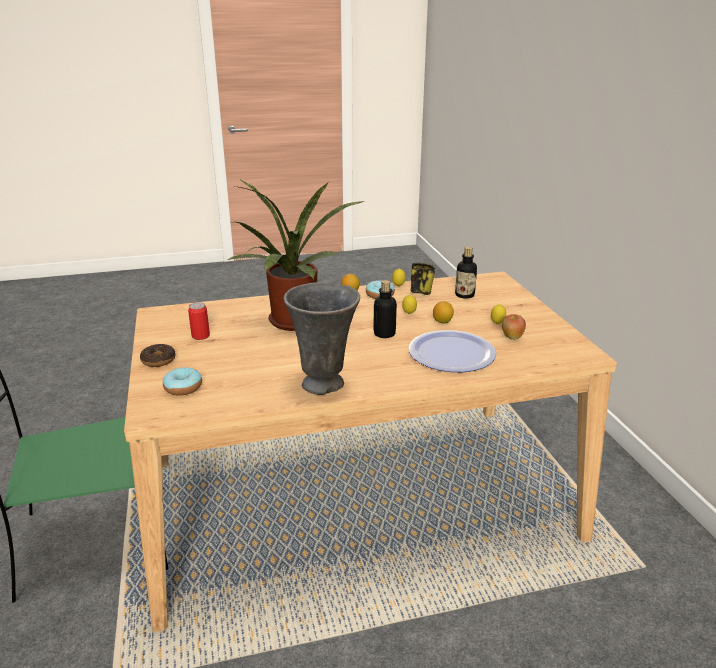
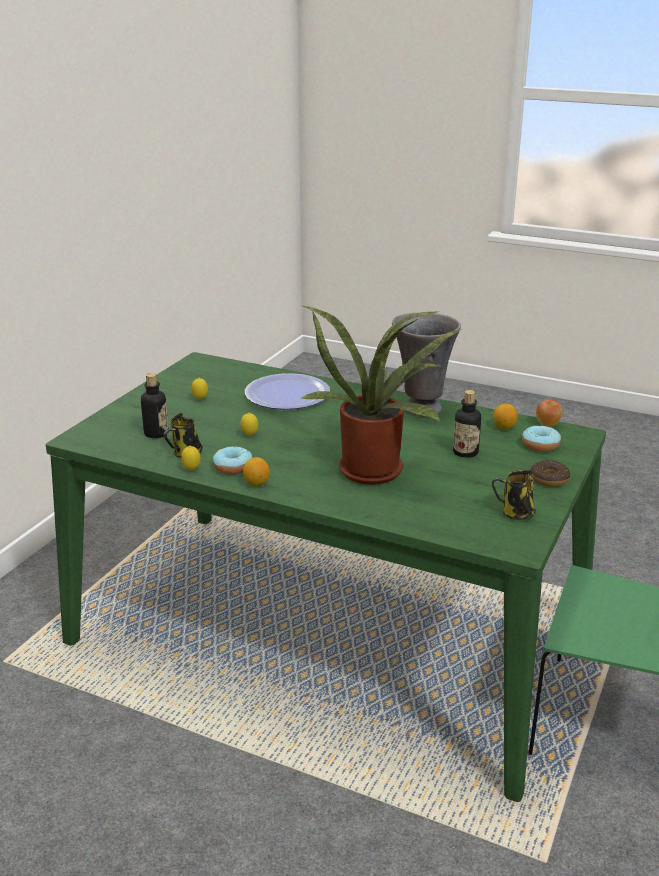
camera: 140 degrees left, 0 degrees up
beige dining table [124,272,617,632] -> green dining table [46,352,606,802]
can [188,302,210,340] -> none
bottle [373,280,397,338] -> bottle moved to [453,390,481,458]
lemon [433,301,454,323] -> lemon moved to [493,404,518,430]
apple [502,314,526,340] -> apple moved to [536,400,562,428]
none -> mug [492,470,536,520]

